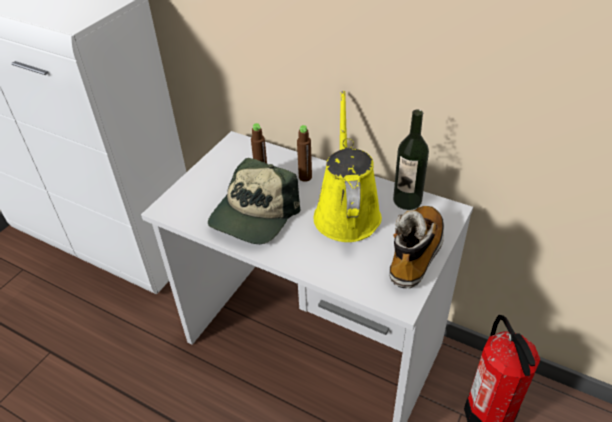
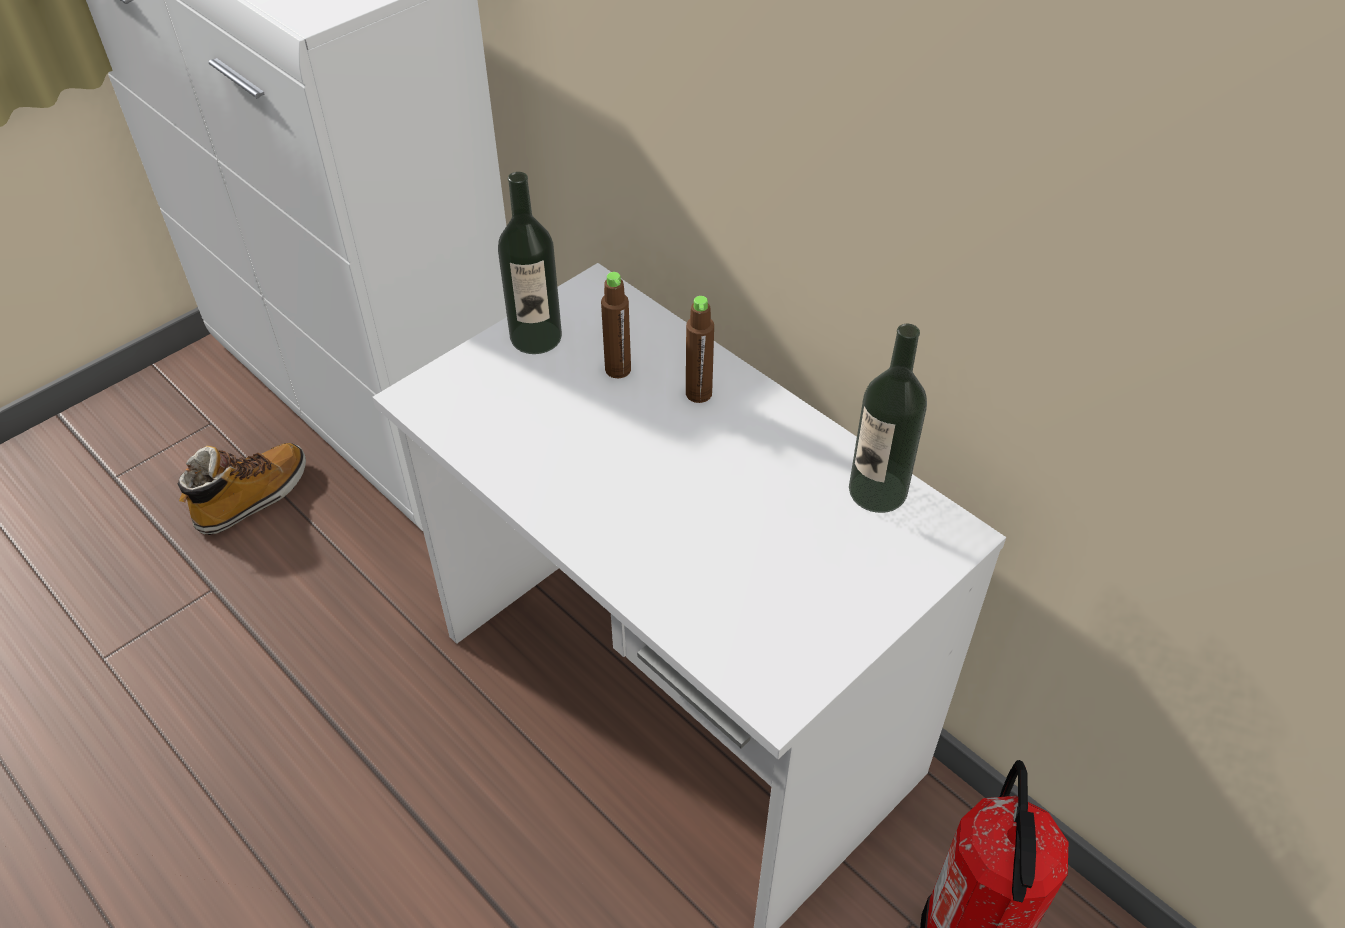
camera: 15 degrees right, 5 degrees up
cap [208,158,300,244] -> none
yellow watering can [314,91,382,242] -> none
boot [389,206,444,288] -> boot moved to [178,443,306,535]
none -> bottle [498,172,562,354]

